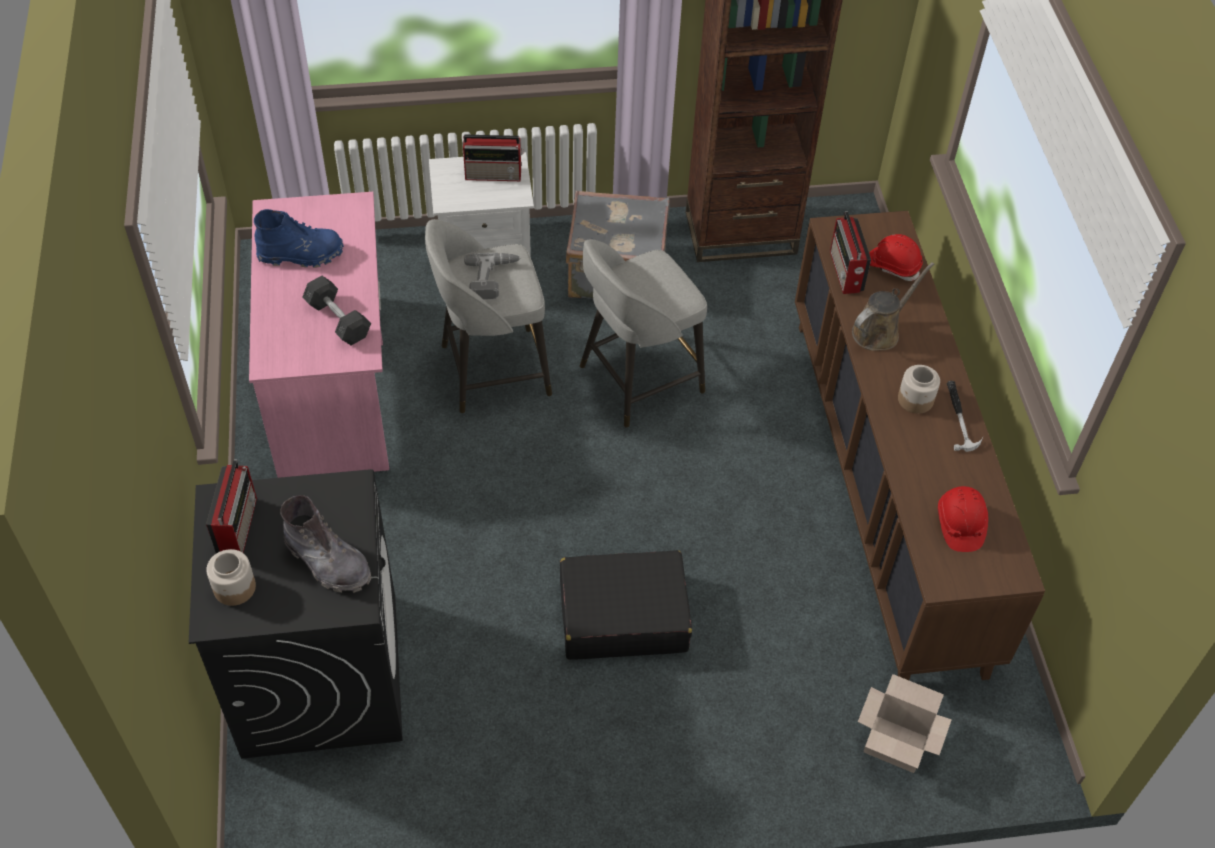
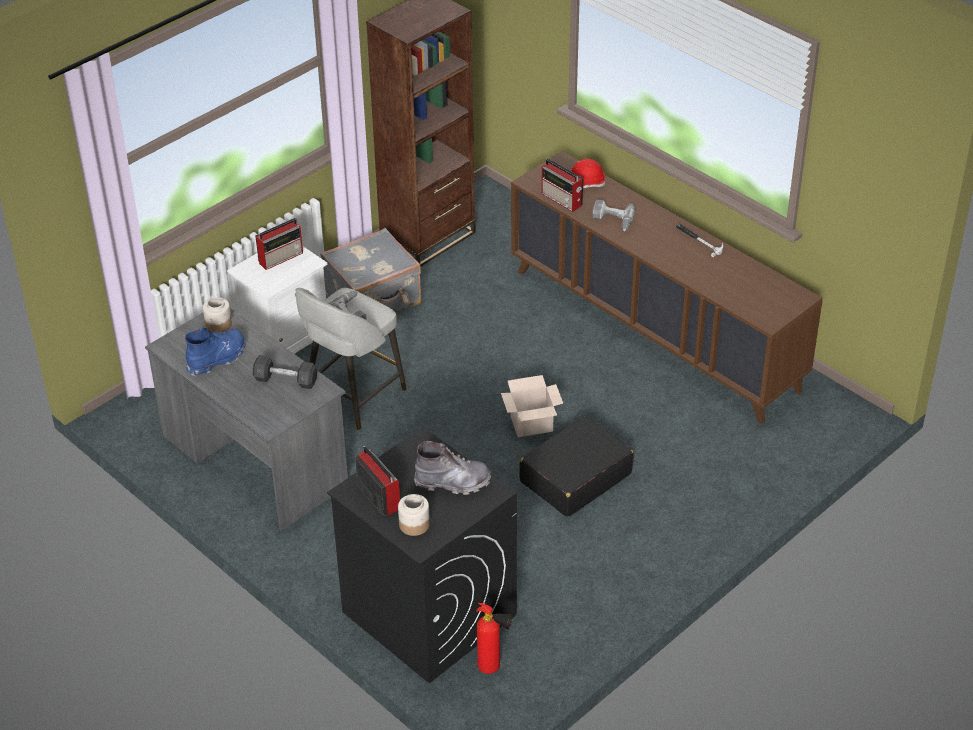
camera: 35 degrees left, 10 degrees down
pink desk [249,192,389,478] -> grey desk [145,308,348,531]
grey stool [580,239,707,428] -> none
brown watering can [852,262,934,351] -> power drill [592,200,635,231]
cardboard box [858,674,952,773] -> cardboard box moved to [501,375,563,437]
jar [898,365,940,414] -> jar moved to [203,297,232,333]
red hard hat [938,486,988,552] -> none
none -> fire extinguisher [476,603,513,674]

